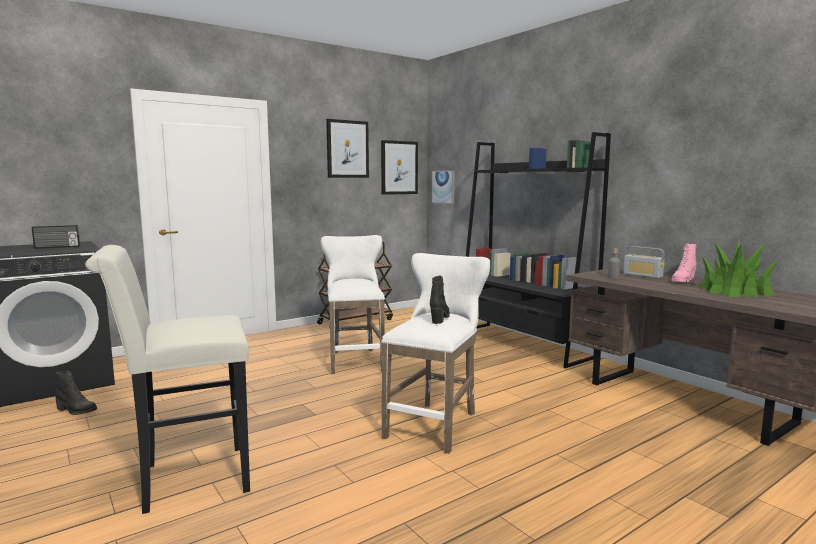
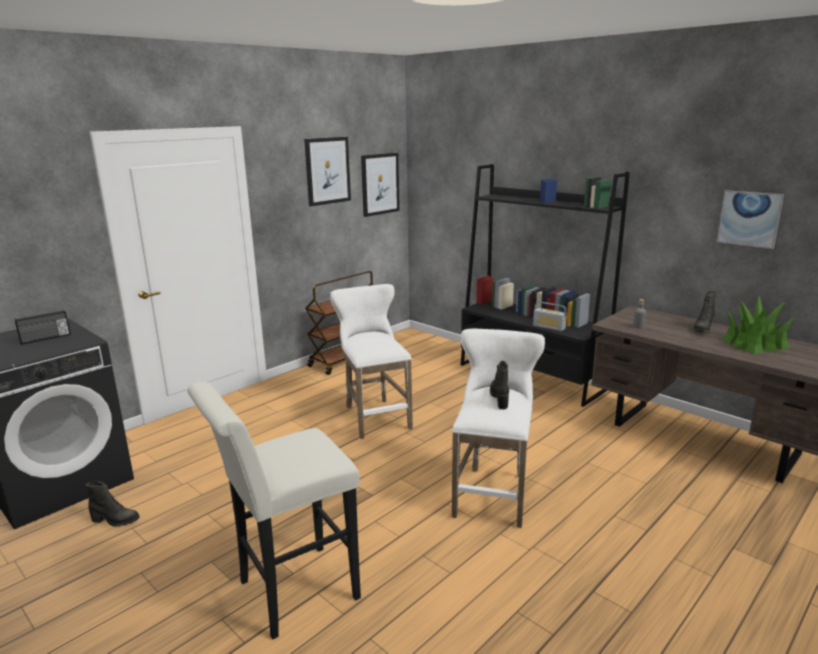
camera: 10 degrees left, 10 degrees up
picture [432,170,454,204] -> picture moved to [717,190,784,249]
radio [623,246,664,278] -> radio moved to [533,301,567,331]
pink boot [672,244,697,283] -> black boot [694,291,716,333]

